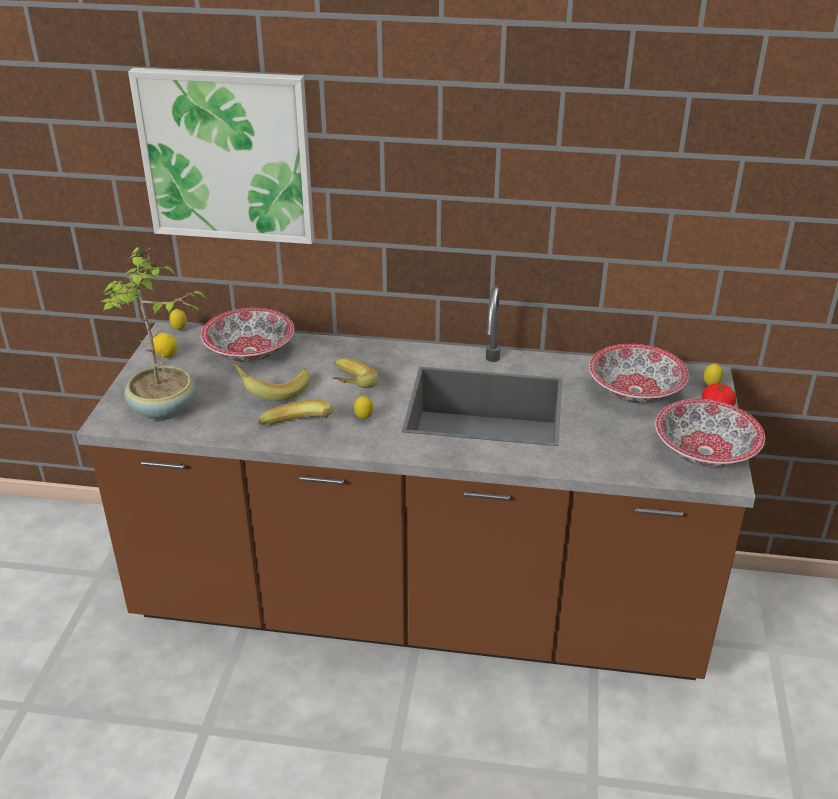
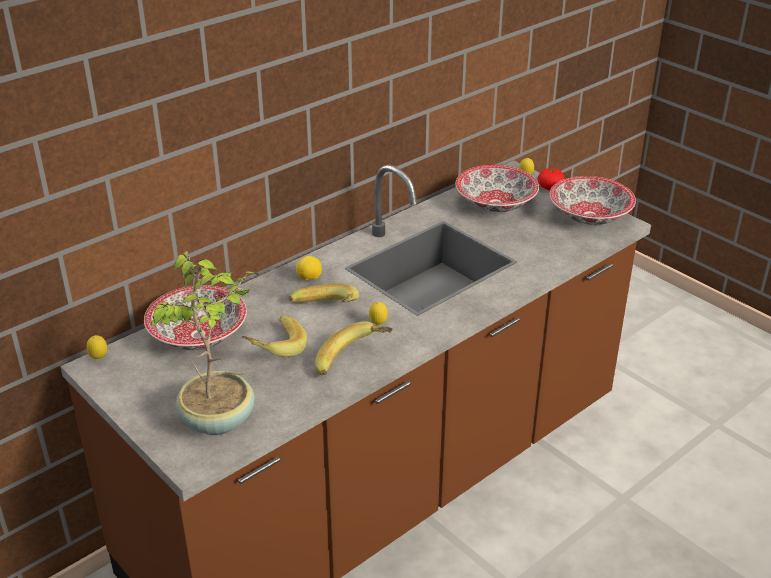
camera: 50 degrees left, 0 degrees up
picture [128,68,315,244] -> none
lemon [153,333,177,358] -> lemon moved to [296,256,322,280]

